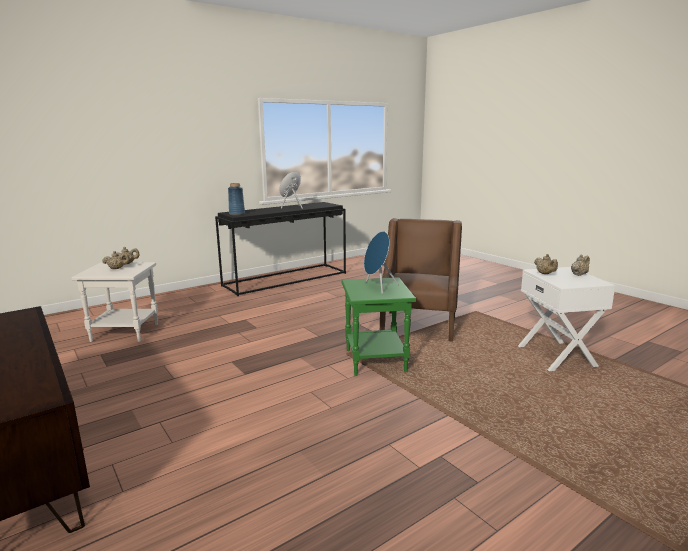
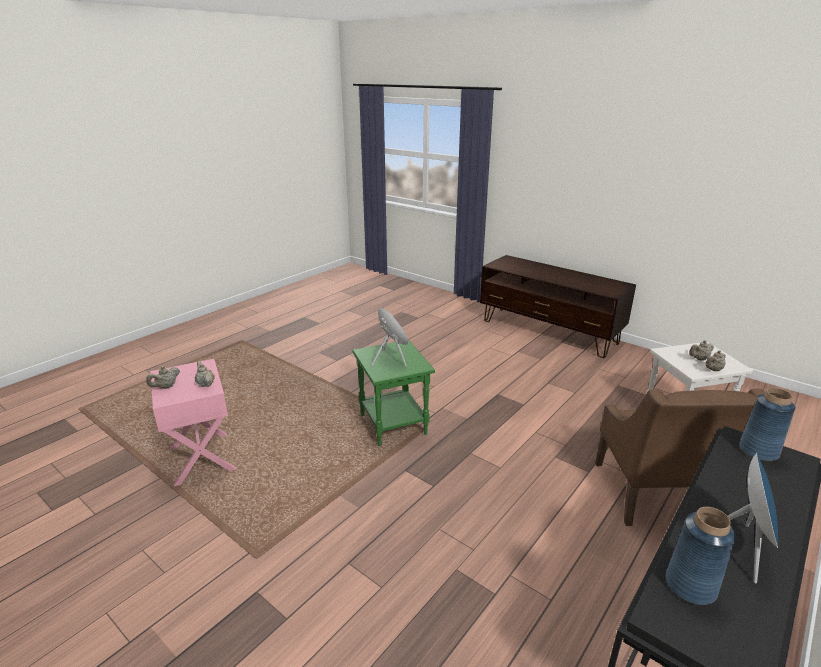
camera: 165 degrees right, 10 degrees up
brown armchair [380,218,462,342] -> brown armchair moved to [595,388,765,526]
white side table [518,267,616,371] -> pink side table [150,359,236,486]
none -> blue vase [666,507,736,605]

